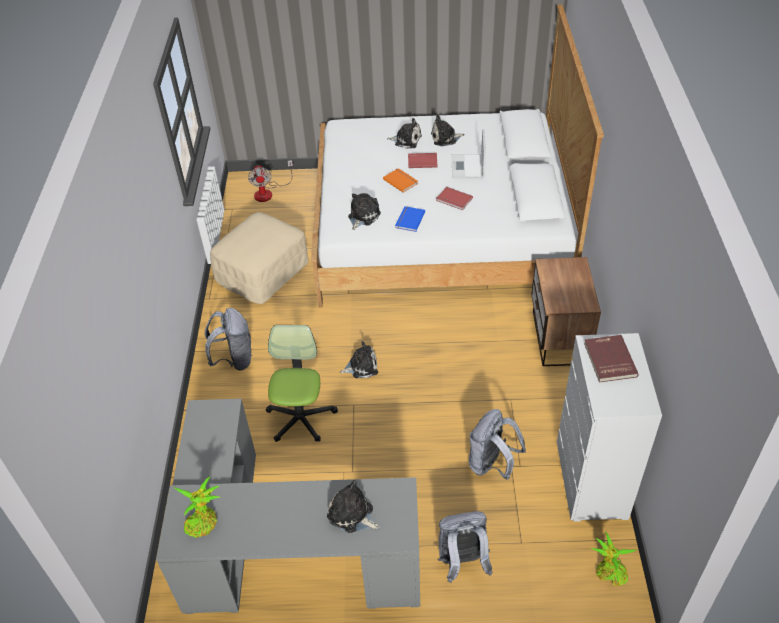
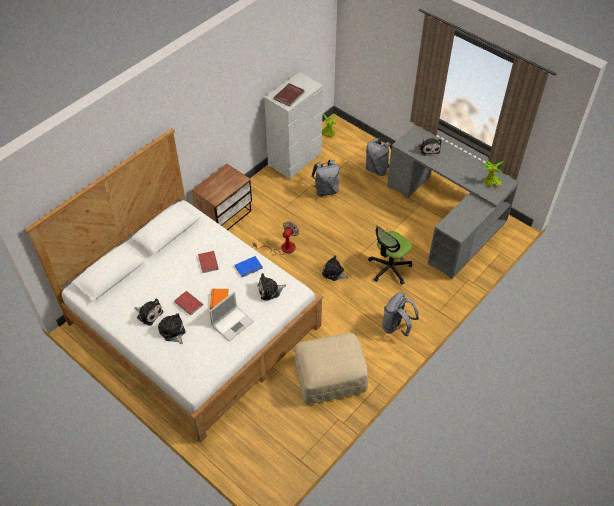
camera: 140 degrees left, 5 degrees up
fan [248,160,293,202] -> fan moved to [253,221,299,255]
laptop [452,129,486,179] -> laptop moved to [209,292,254,342]

